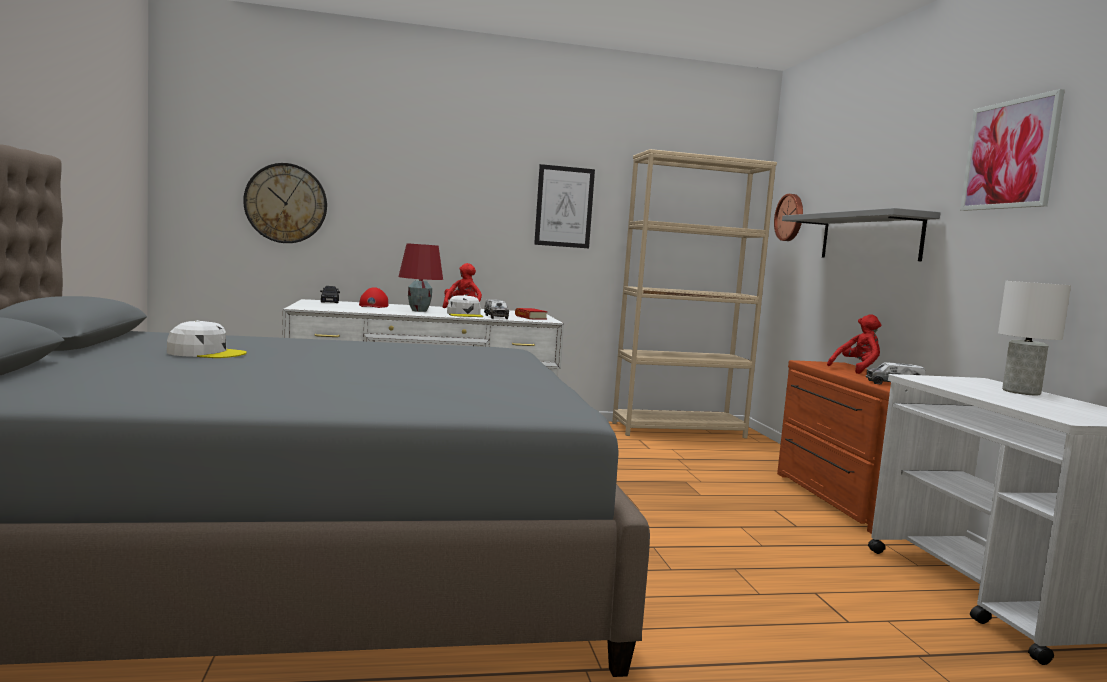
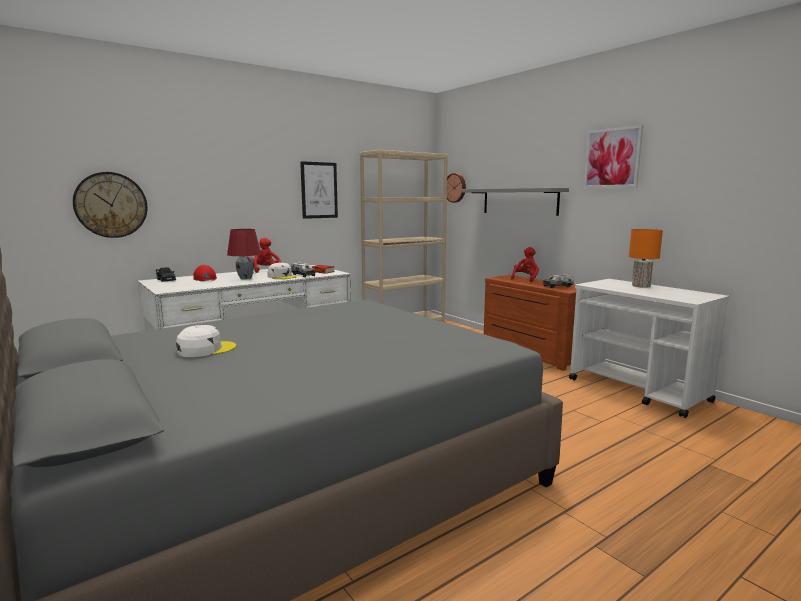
camera: 25 degrees left, 5 degrees up
white table lamp [998,281,1071,395] -> orange table lamp [629,229,663,288]

